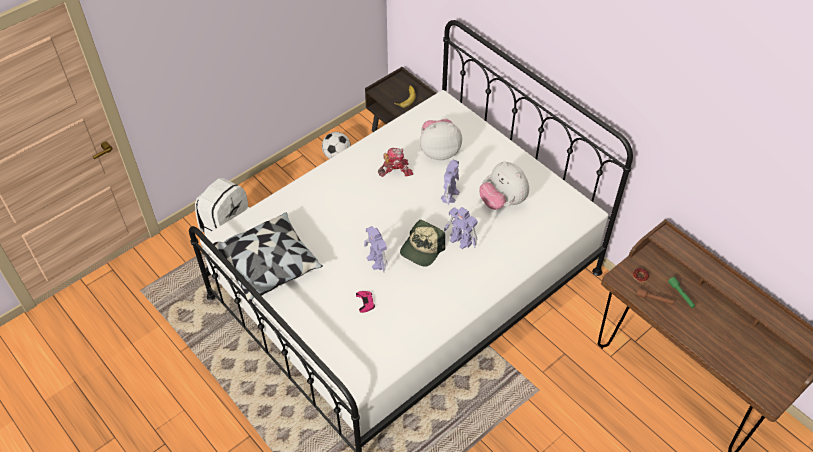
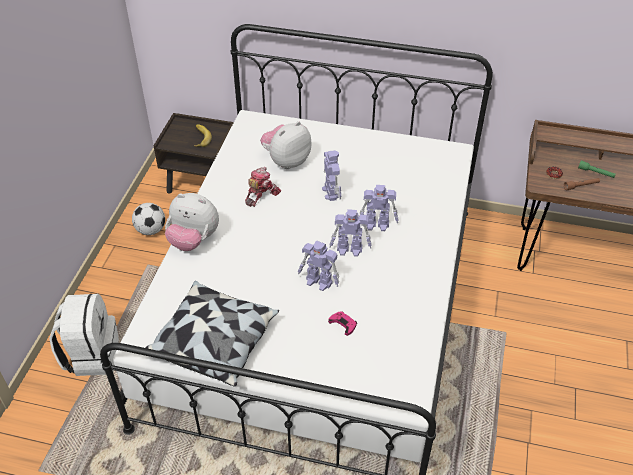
camera: 35 degrees left, 5 degrees down
cap [400,220,445,267] -> toy robot [329,209,372,257]
plush toy [479,161,529,210] -> plush toy moved to [165,193,219,251]

